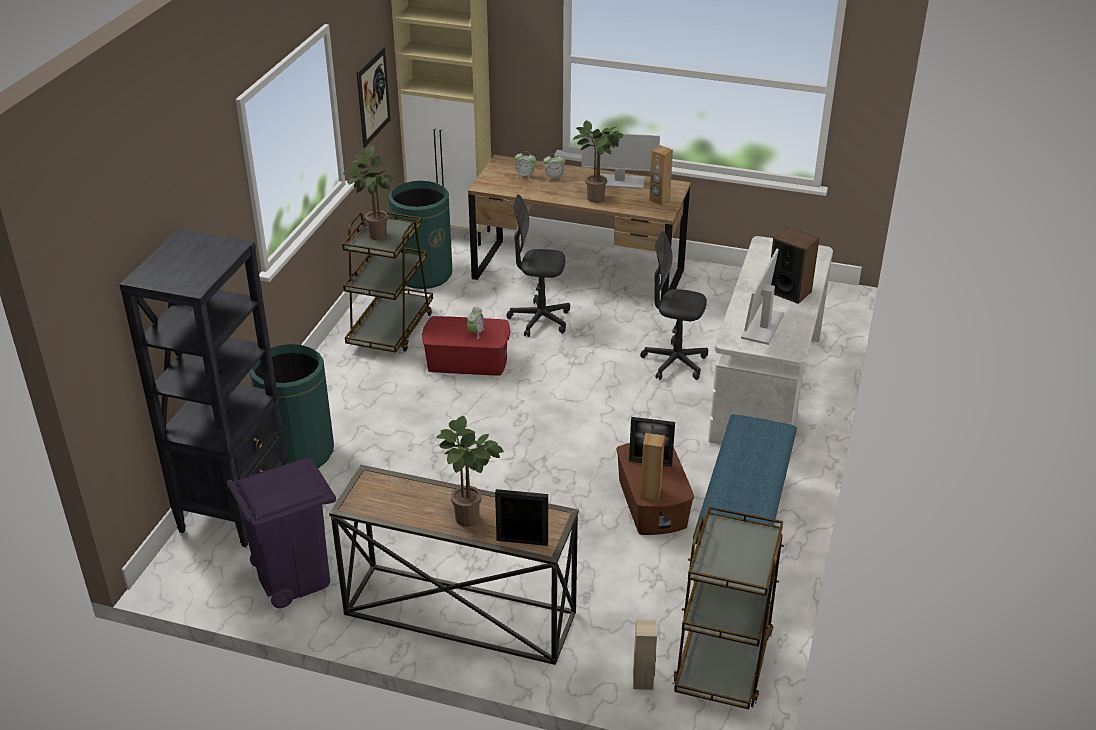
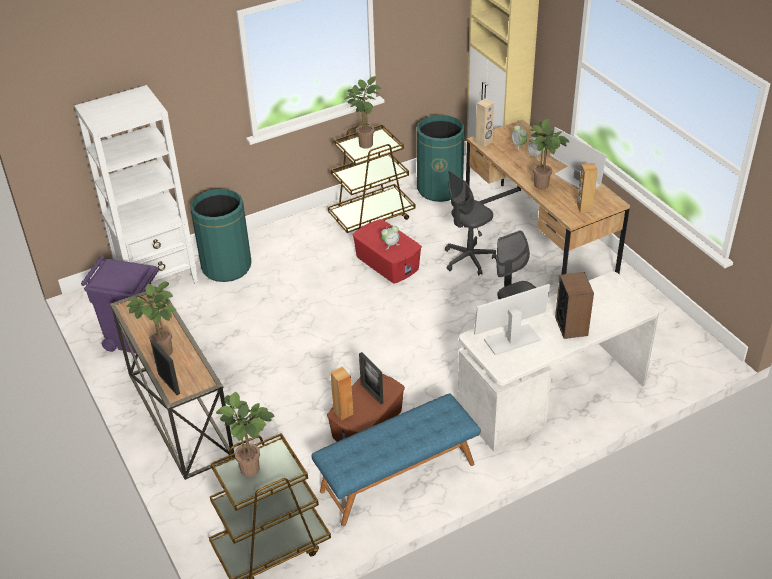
camera: 45 degrees right, 5 degrees up
black bookcase [119,229,289,547] -> white bookcase [74,85,198,285]
picture [357,47,391,148] -> none
grey office chair [506,194,570,337] -> grey office chair turned 90 degrees counterclockwise [445,171,496,275]
beige speaker [633,620,657,690] -> beige speaker moved to [475,99,494,147]
none -> potted plant [216,392,275,477]

